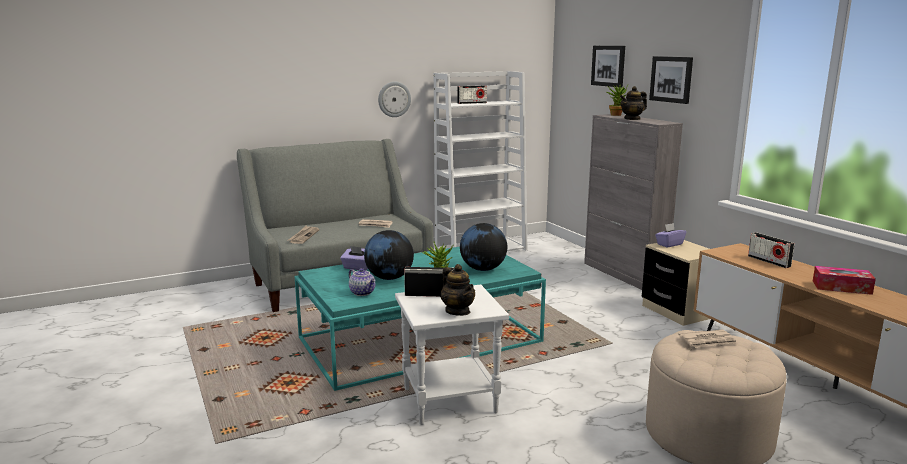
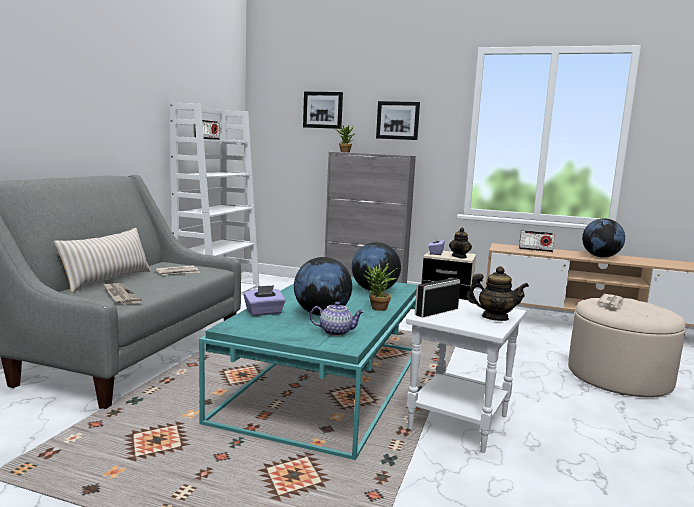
camera: 45 degrees left, 5 degrees down
wall clock [378,82,411,117] -> none
teapot [620,86,647,120] -> teapot moved to [449,227,472,258]
tissue box [813,266,876,295] -> globe [582,218,625,258]
none -> beige pillow [53,228,151,293]

